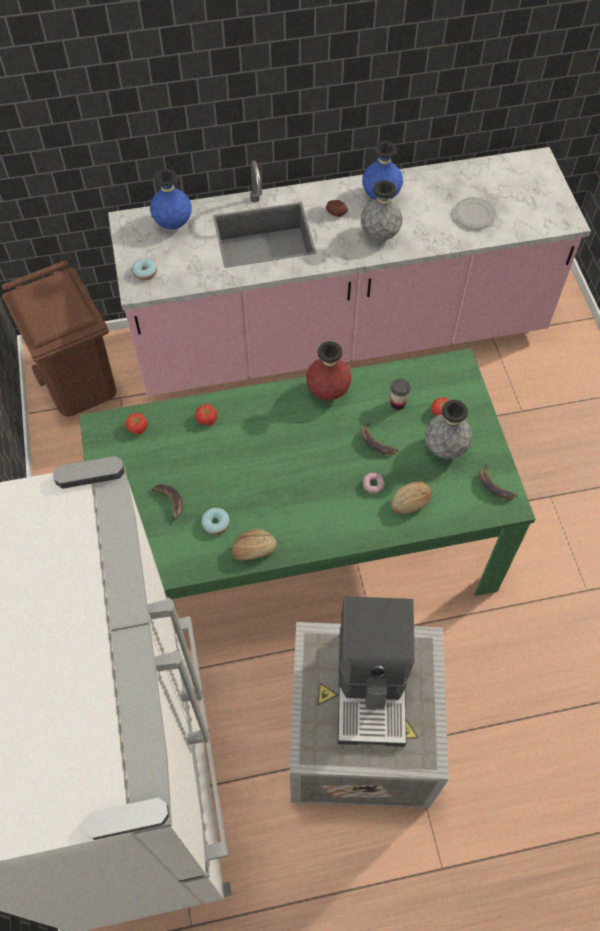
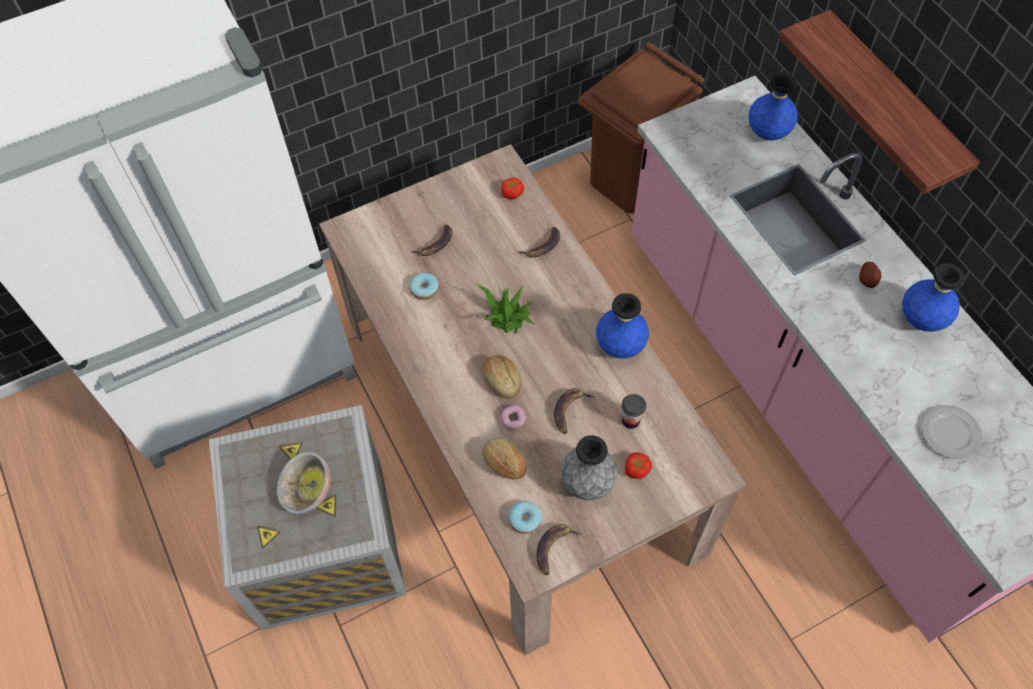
camera: 75 degrees right, 0 degrees up
green dining table [79,348,535,599] -> beige dining table [319,144,747,656]
donut [132,258,157,280] -> donut moved to [509,501,542,534]
tomato [195,404,217,426] -> banana [518,227,560,257]
bread [232,529,277,561] -> bread moved to [483,355,521,399]
red vase [306,341,351,400] -> blue vase [596,293,649,359]
coffee machine [338,596,415,747] -> bowl [277,452,331,514]
grey vase [361,180,403,241] -> none
none -> potted plant [476,284,536,333]
none -> shelf [779,10,980,194]

